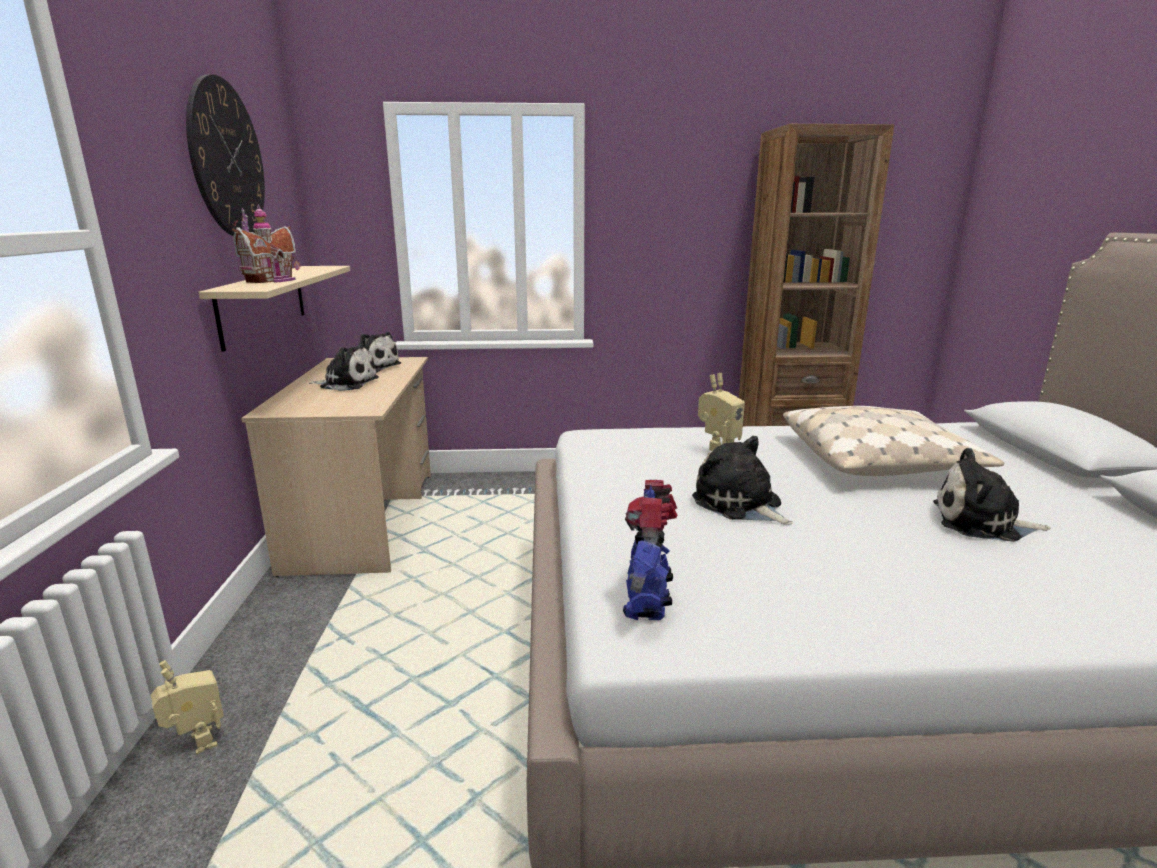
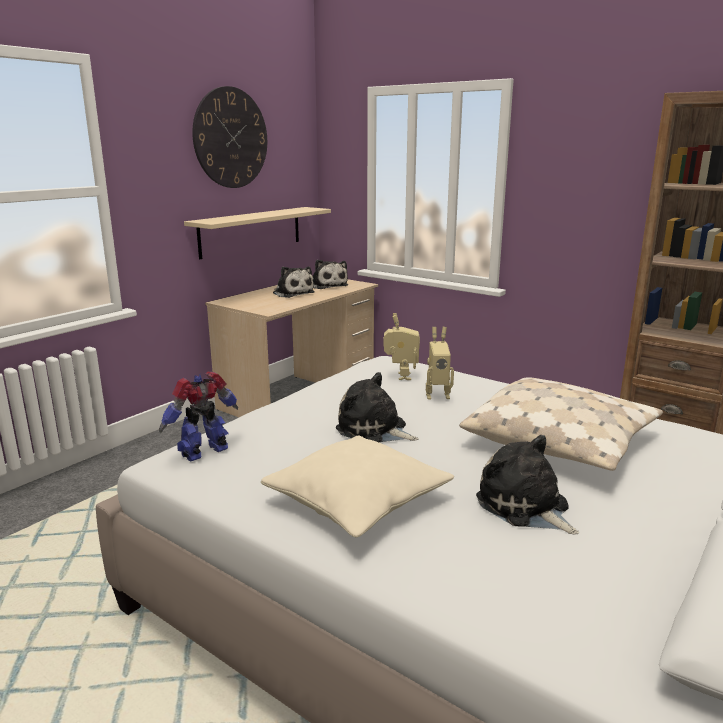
camera: 40 degrees right, 0 degrees up
toy robot [151,660,224,754] -> toy robot moved to [383,313,420,380]
toy house [232,204,300,283] -> none
plush toy [692,436,793,525] -> plush toy turned 60 degrees counterclockwise [336,372,419,442]
none -> beige pillow [261,436,454,537]

